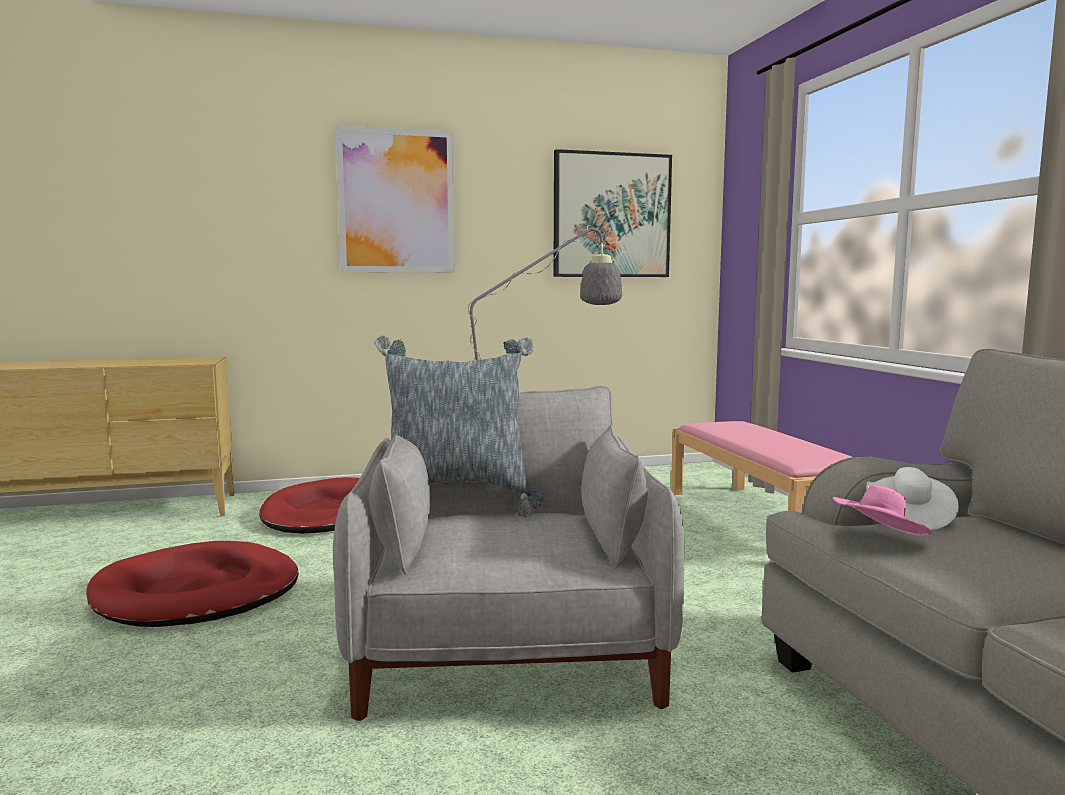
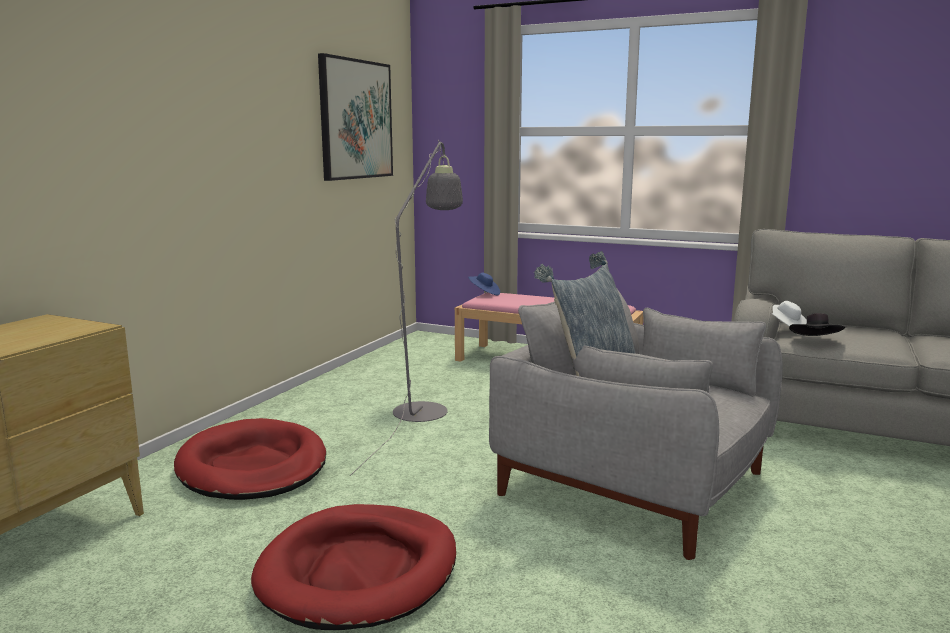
camera: 50 degrees left, 5 degrees up
picture [335,125,455,273] -> none
pink hat [833,485,932,536] -> black hat [789,313,845,336]
none -> blue hat [468,273,500,295]

